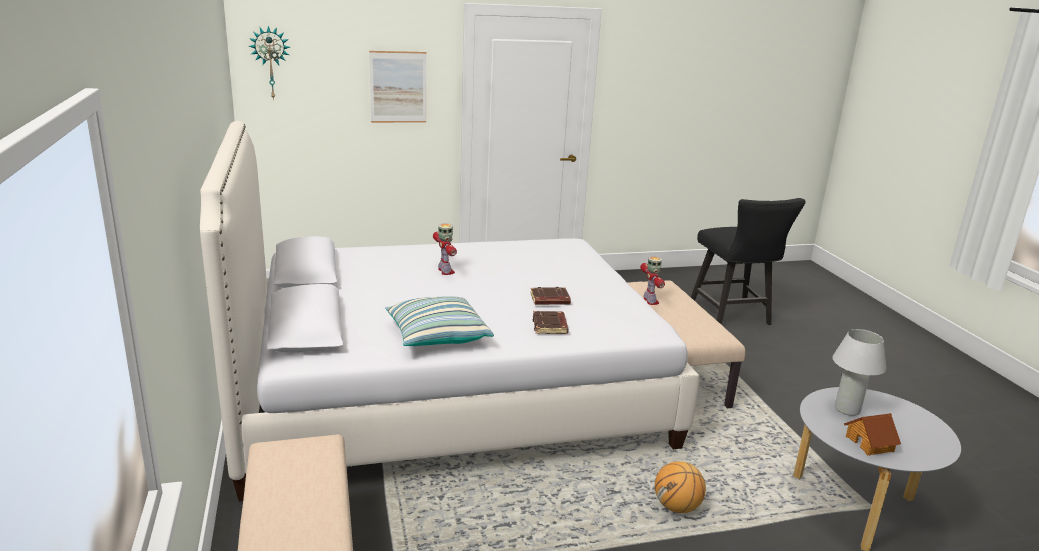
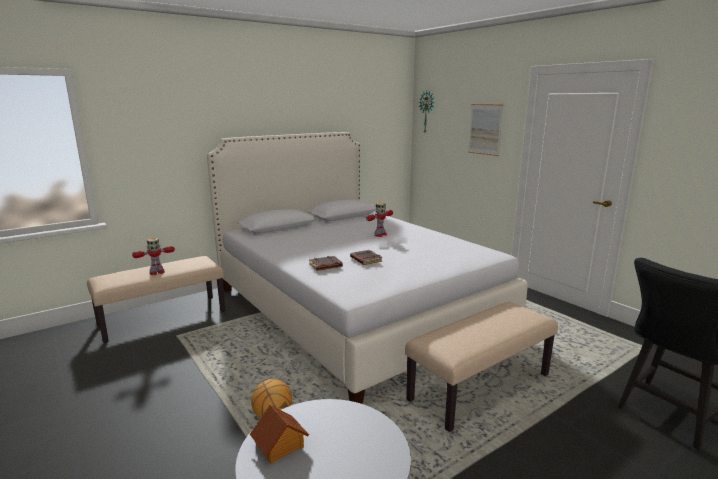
camera: 70 degrees right, 5 degrees down
pillow [385,296,494,346] -> none
toy robot [640,256,665,305] -> toy robot moved to [132,238,175,275]
white table lamp [832,329,886,416] -> none

